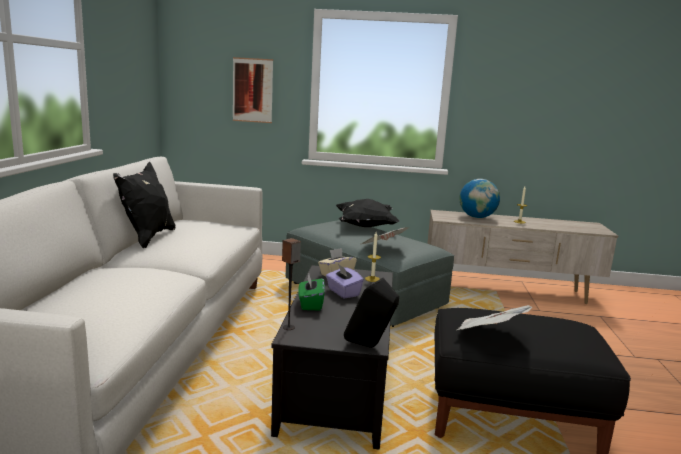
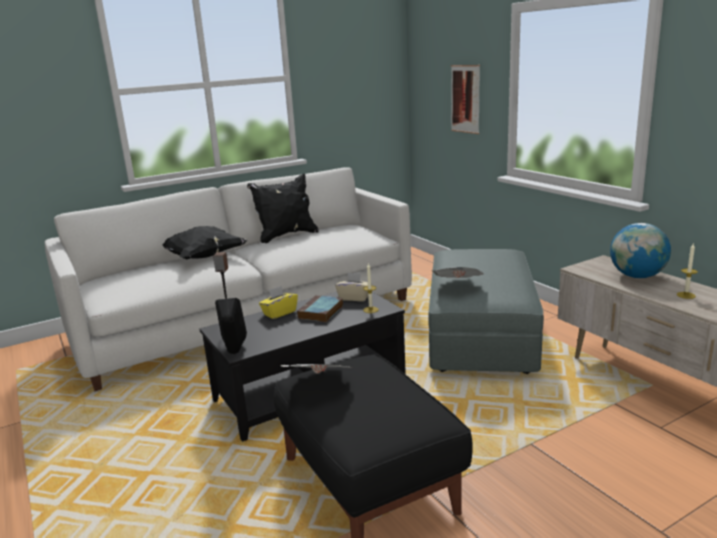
camera: 55 degrees right, 5 degrees up
green tissue box [298,274,325,311] -> yellow tissue box [259,286,298,319]
purple tissue box [326,264,364,299] -> book [297,295,343,322]
black pillow [336,199,399,227] -> black pillow moved to [162,226,247,259]

